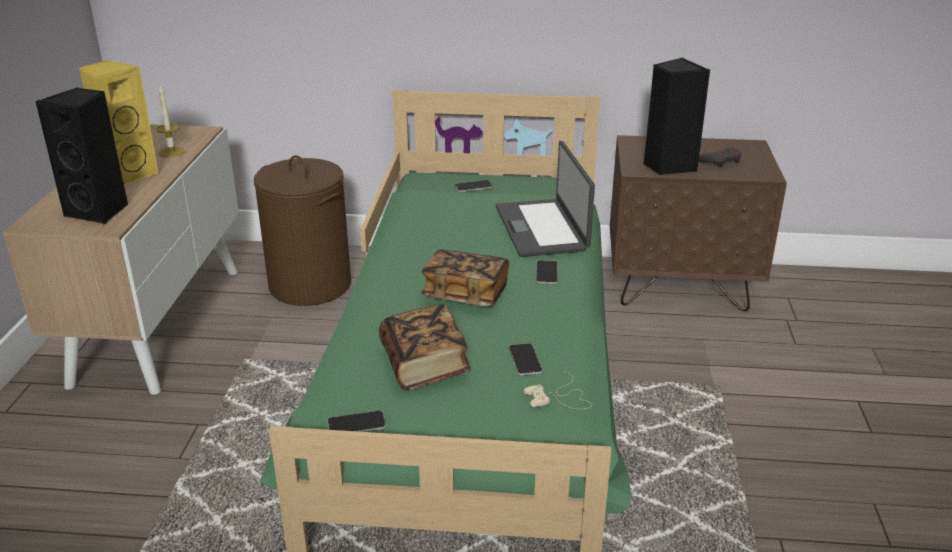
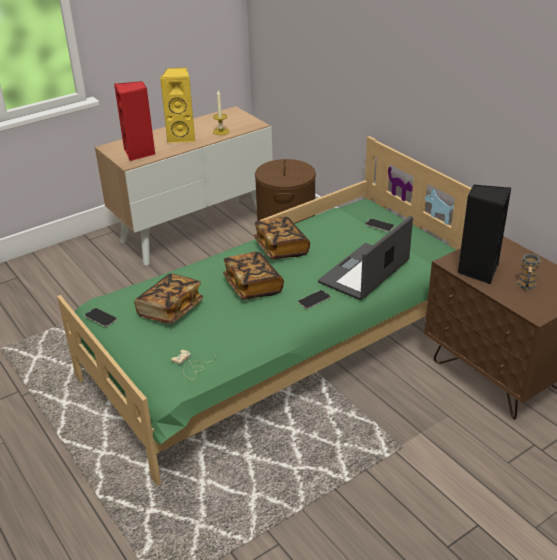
camera: 50 degrees right, 5 degrees up
black speaker [36,87,128,225] -> red speaker [114,81,155,161]
phone [509,343,542,375] -> none
grey game controller [699,147,742,167] -> mug [517,254,542,290]
none -> book [254,217,310,259]

